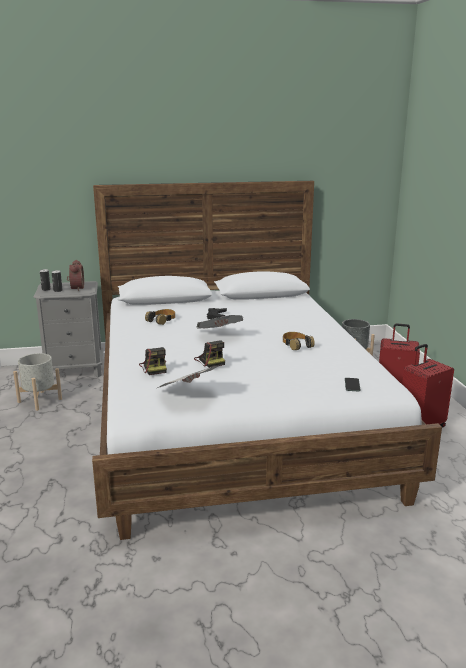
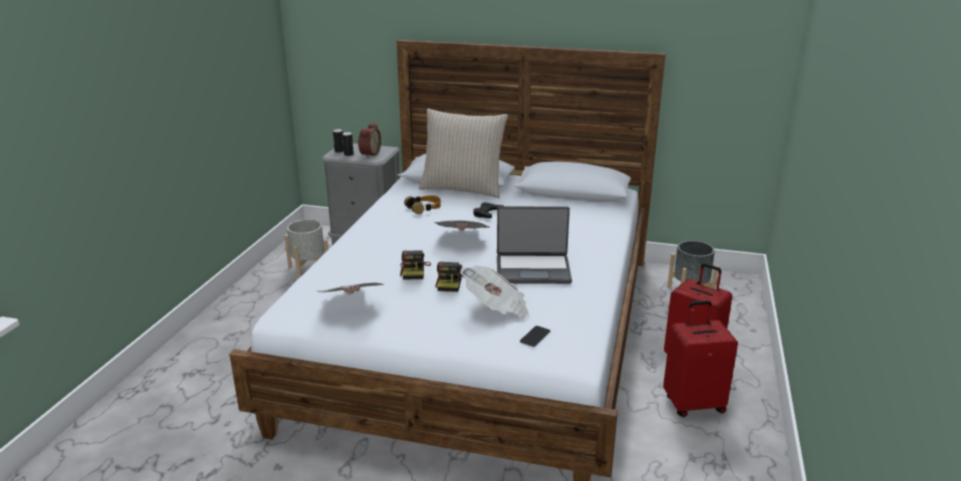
camera: 25 degrees right, 5 degrees up
camera [139,347,167,375] -> camera moved to [435,261,464,292]
headphones [283,332,314,350] -> laptop [497,206,572,284]
none -> beige pillow [419,109,508,198]
none -> newspaper [461,266,530,318]

